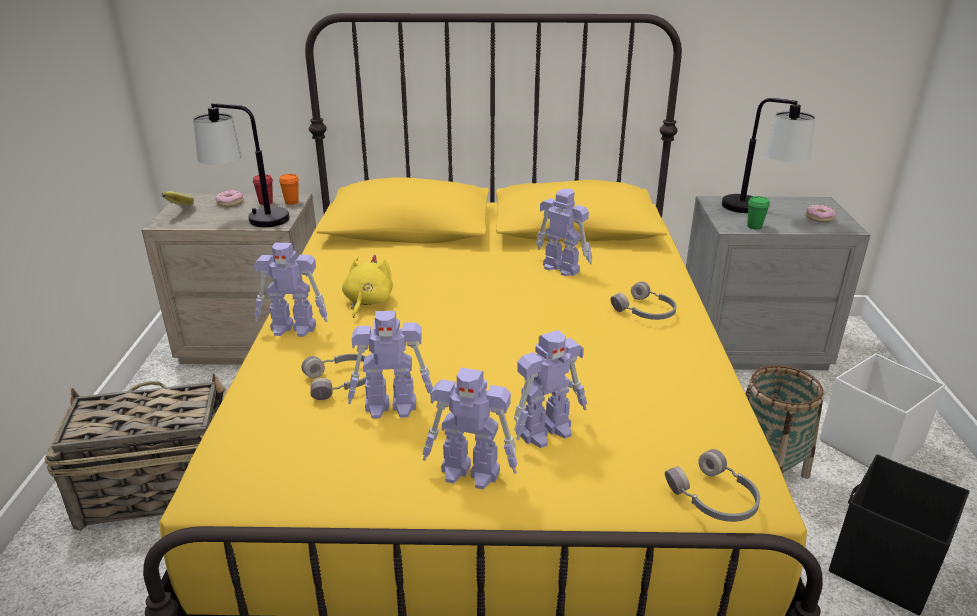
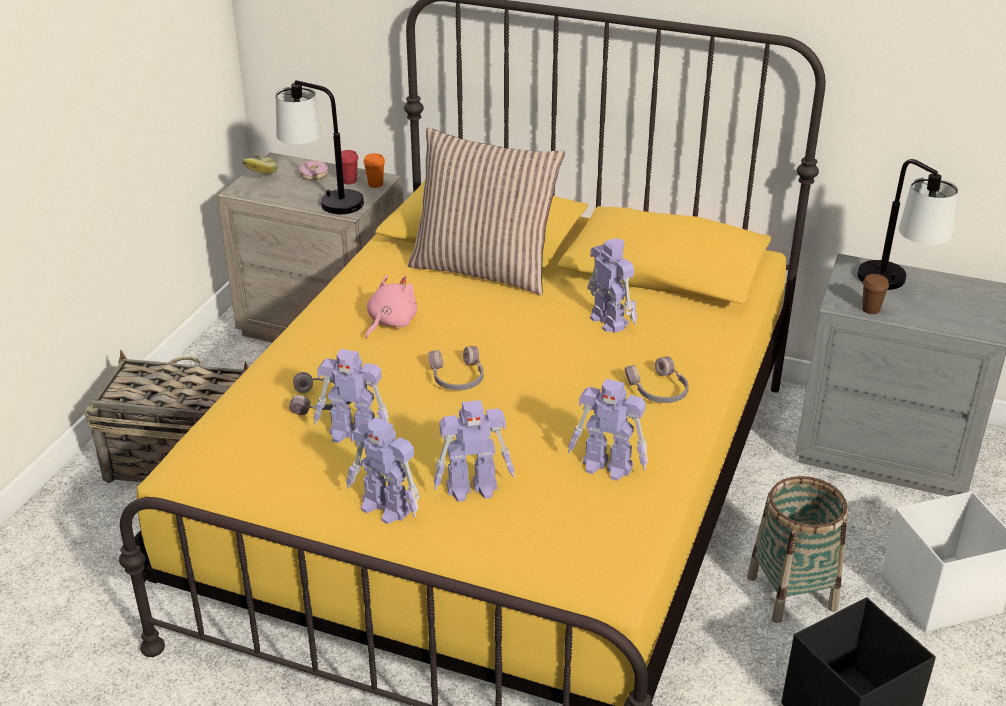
camera: 20 degrees right, 5 degrees up
toy robot [254,243,328,337] -> toy robot moved to [568,378,648,481]
yellow plush toy [342,255,393,318] -> pink plush toy [365,274,417,339]
grey headphones [665,449,760,522] -> grey headphones moved to [428,346,484,390]
green cup [747,196,770,230] -> brown cup [862,274,889,314]
donut [806,205,837,222] -> none
none -> pillow [408,128,565,295]

